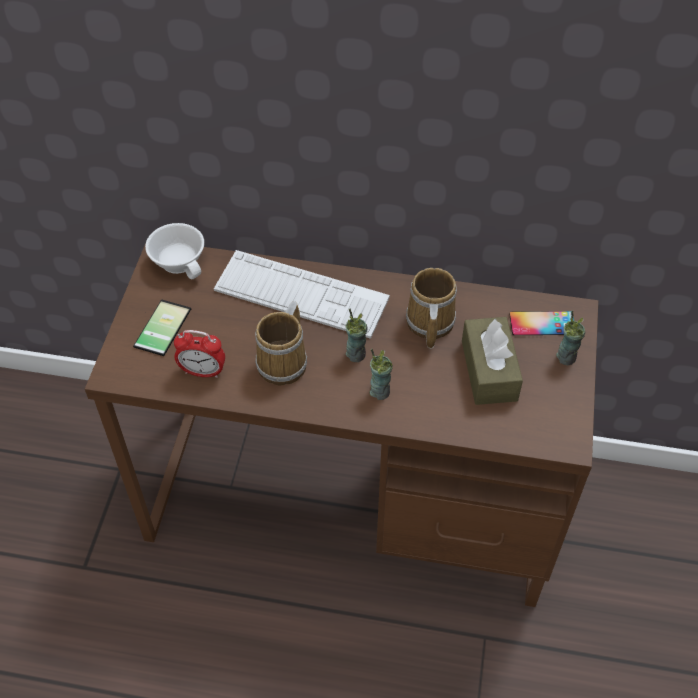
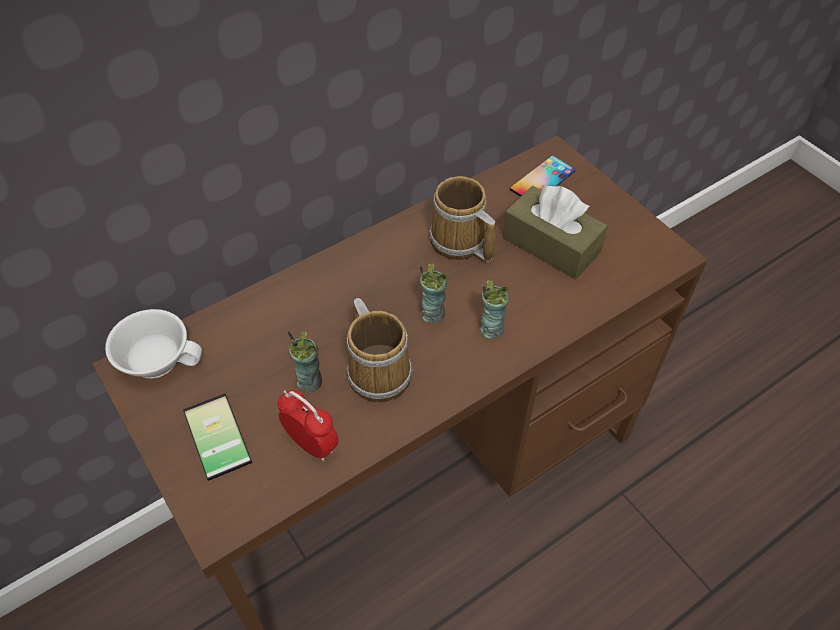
camera: 45 degrees left, 0 degrees up
alarm clock [174,330,225,378] -> alarm clock turned 105 degrees counterclockwise [278,390,339,461]
keyboard [214,250,390,339] -> none
cup [556,310,585,365] -> cup moved to [287,331,322,392]

